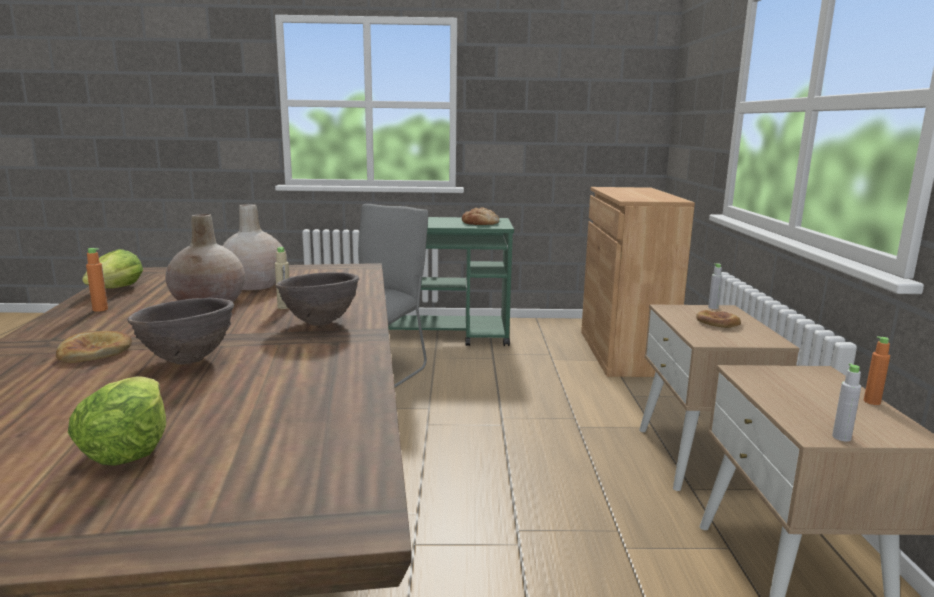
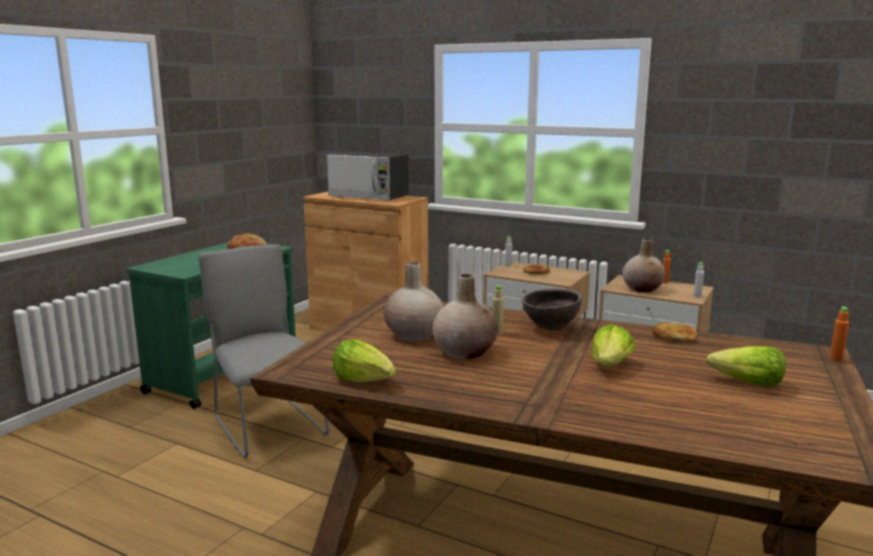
camera: 60 degrees left, 0 degrees up
bread [56,331,132,363] -> bread moved to [652,323,697,343]
orange bottle [86,248,108,312] -> orange bottle moved to [830,306,849,362]
brown bowl [127,298,234,365] -> lettuce [591,324,635,367]
none -> microwave [327,151,409,201]
none -> beige vase [622,238,666,293]

